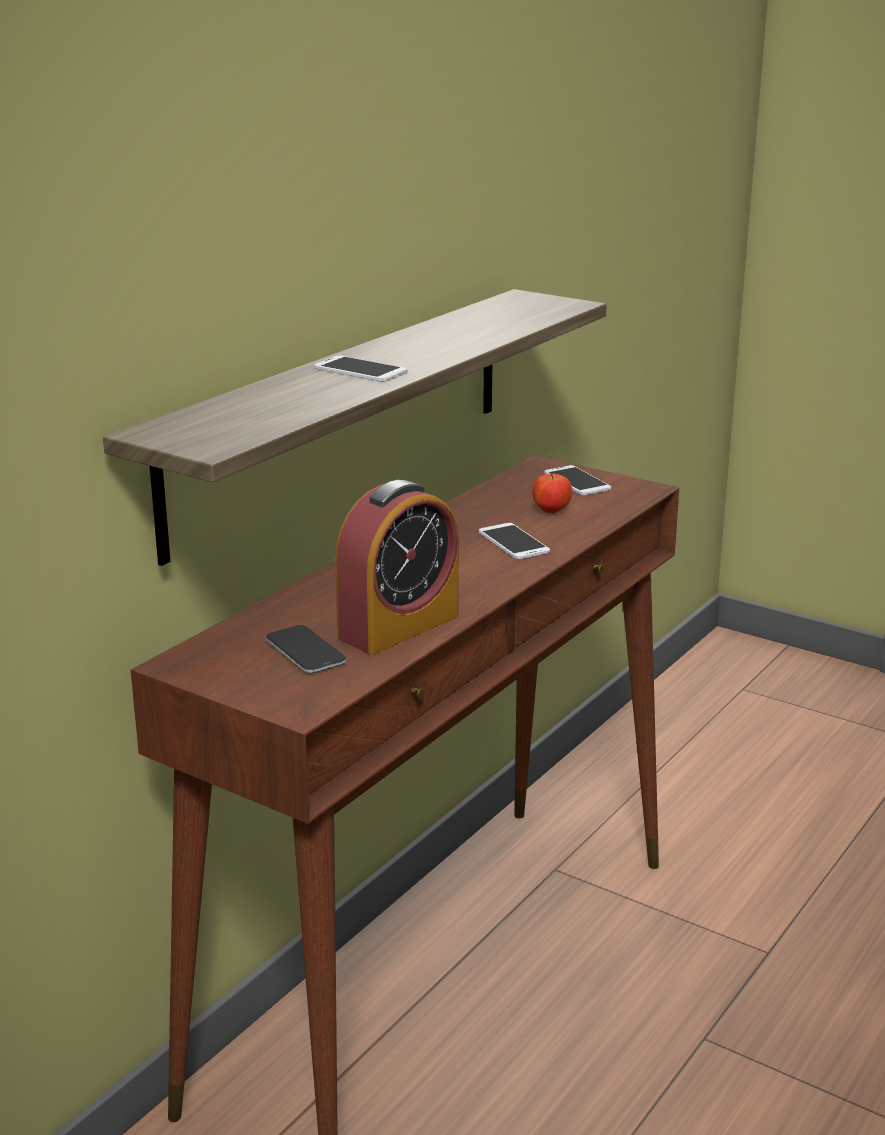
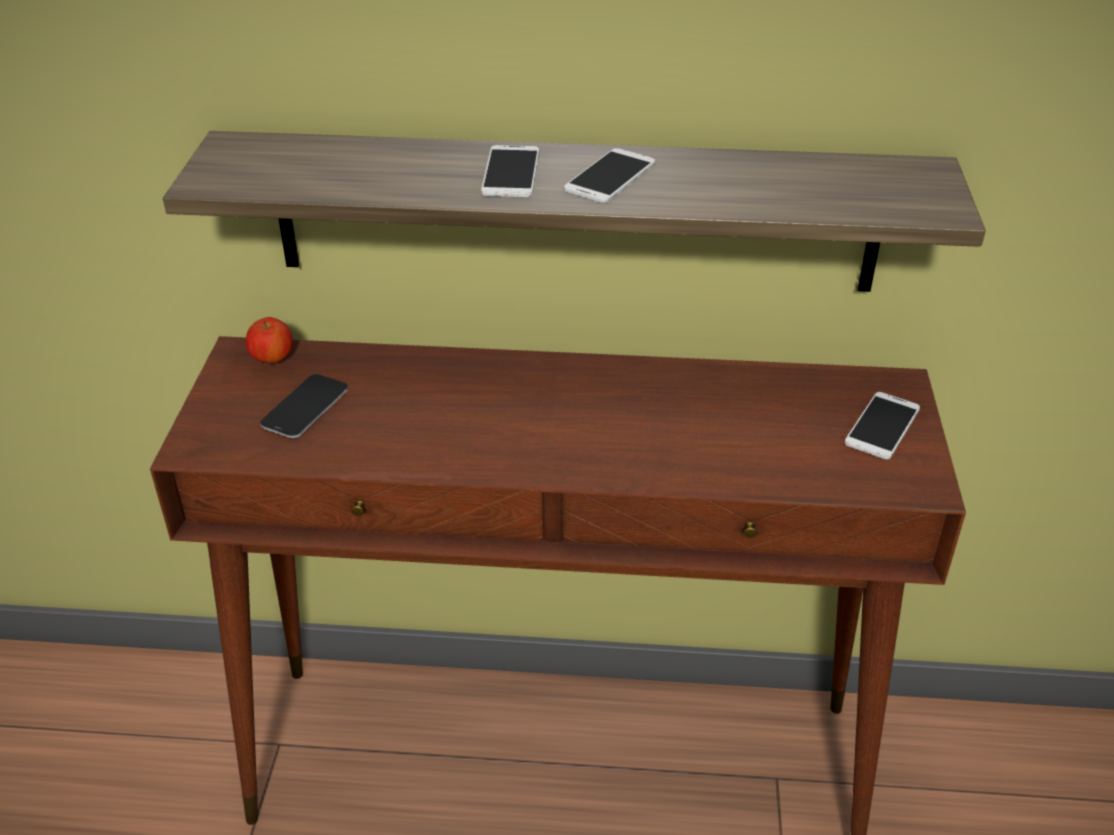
camera: 60 degrees right, 15 degrees up
alarm clock [335,480,459,655] -> none
phone [479,523,550,559] -> phone moved to [564,148,655,203]
apple [532,474,572,513] -> apple moved to [246,317,293,364]

